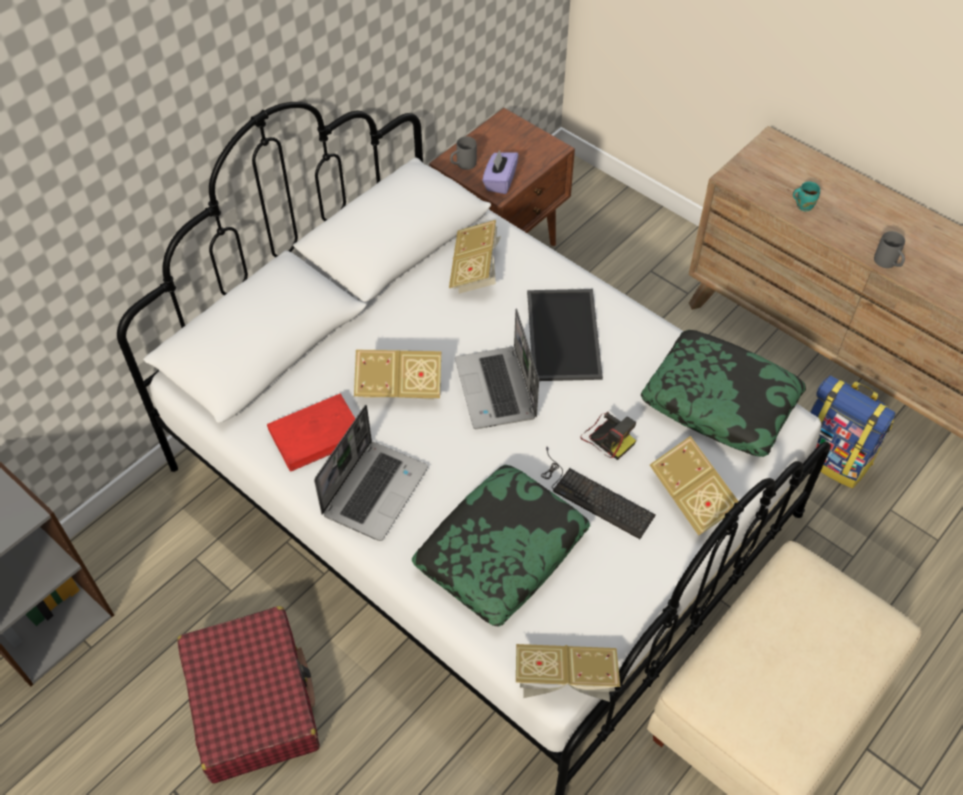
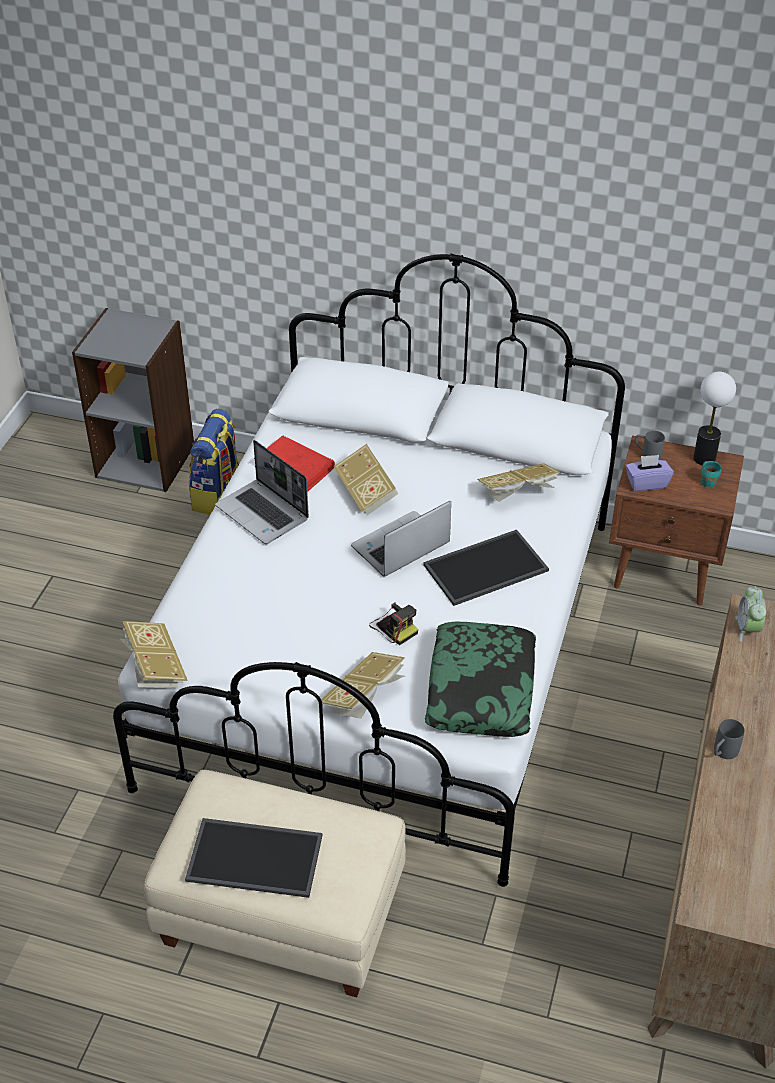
camera: 65 degrees right, 10 degrees down
red suitcase [177,606,320,784] -> none
laptop [314,405,428,541] -> laptop turned 45 degrees clockwise [215,440,309,544]
pillow [412,465,590,626] -> none
keyboard [541,447,656,539] -> none
camera [580,412,636,460] -> camera turned 60 degrees counterclockwise [369,602,418,646]
turquoise mug [793,182,820,211] -> turquoise mug moved to [701,461,721,487]
backpack [810,376,895,488] -> backpack moved to [189,409,239,515]
none -> tray [185,818,322,898]
none -> table lamp [693,371,736,466]
none -> alarm clock [735,586,766,642]

